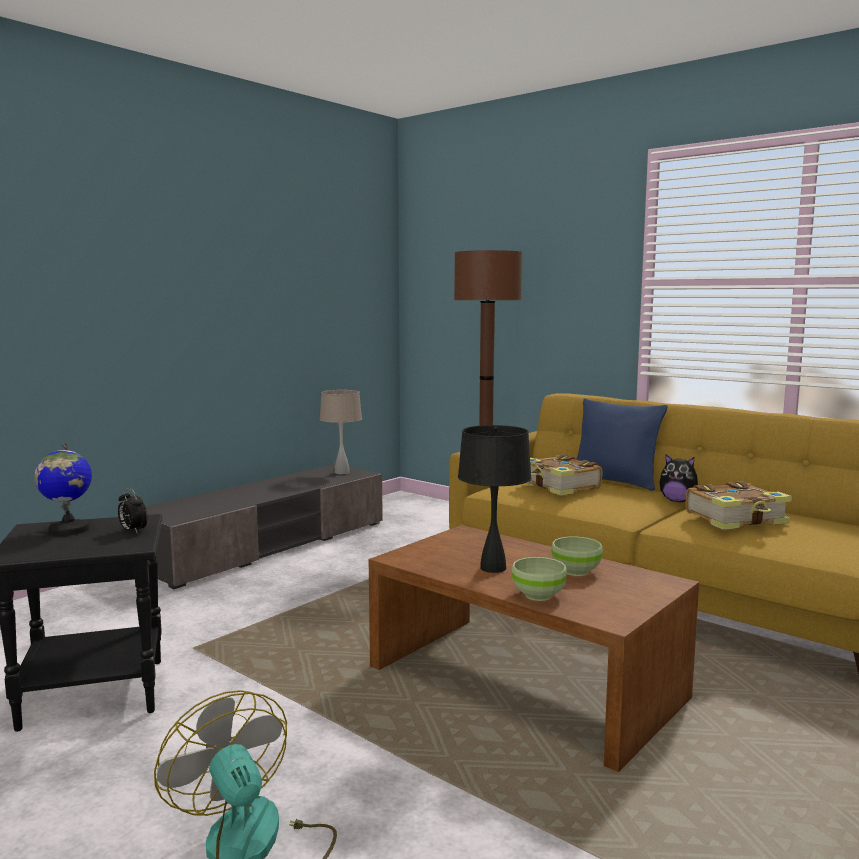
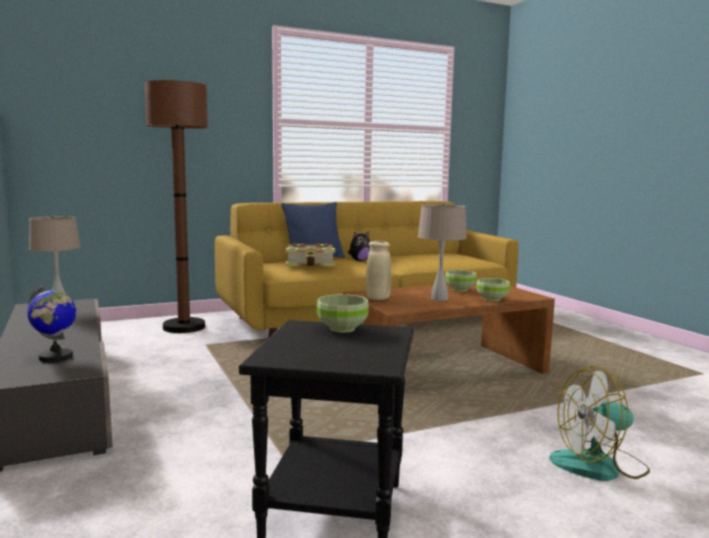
camera: 65 degrees left, 0 degrees up
globe [34,442,92,536] -> globe moved to [27,285,76,363]
alarm clock [118,488,147,534] -> green bowl [317,294,369,333]
black table lamp [458,425,532,573] -> beige table lamp [418,203,467,301]
book [686,481,792,530] -> none
none -> beige vase [366,241,391,300]

